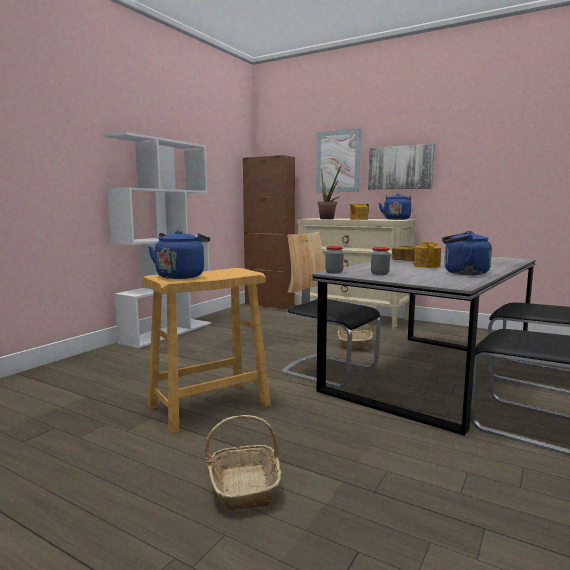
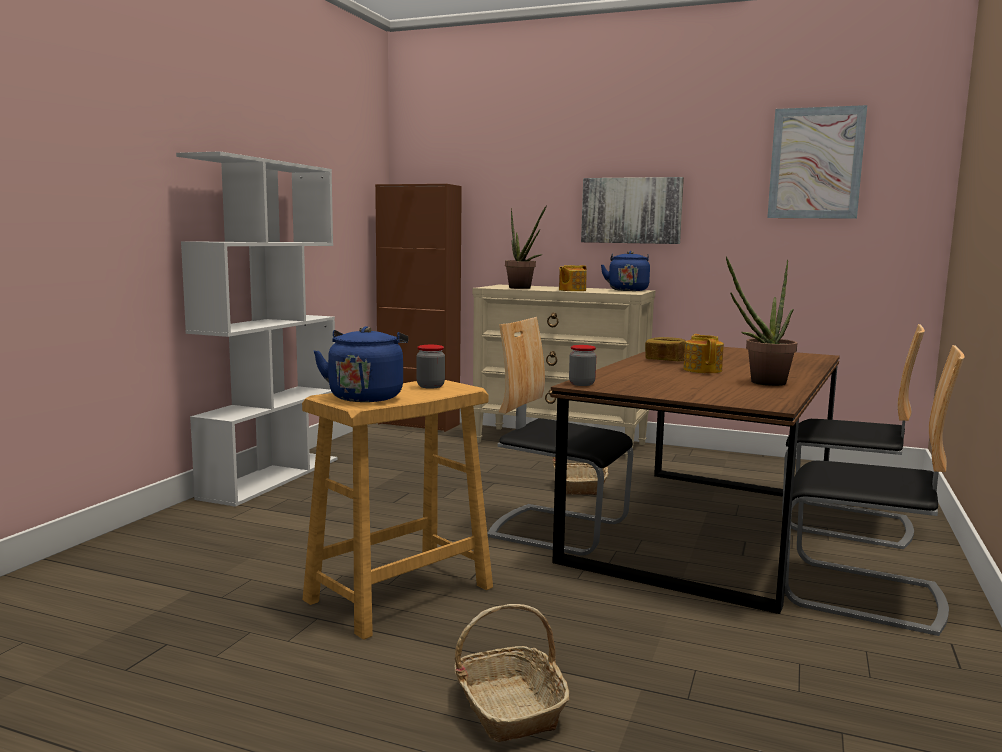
camera: 10 degrees left, 0 degrees up
grey dining table [312,253,536,436] -> brown dining table [550,347,840,614]
picture [316,129,361,192] -> picture moved to [767,105,867,219]
jar [371,247,390,275] -> jar moved to [416,345,445,389]
blue kettle [442,231,492,275] -> potted plant [726,256,797,386]

